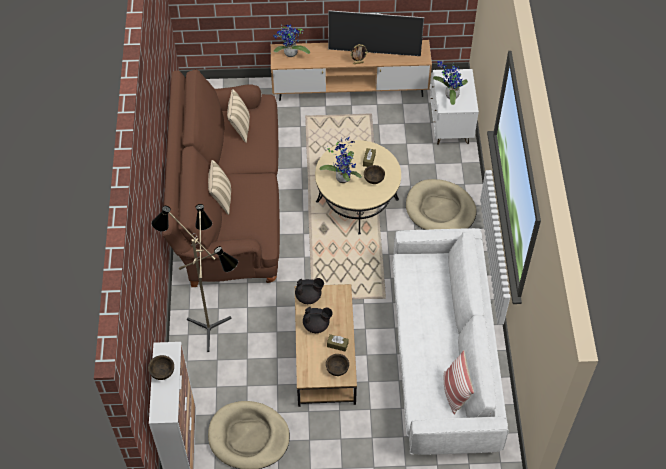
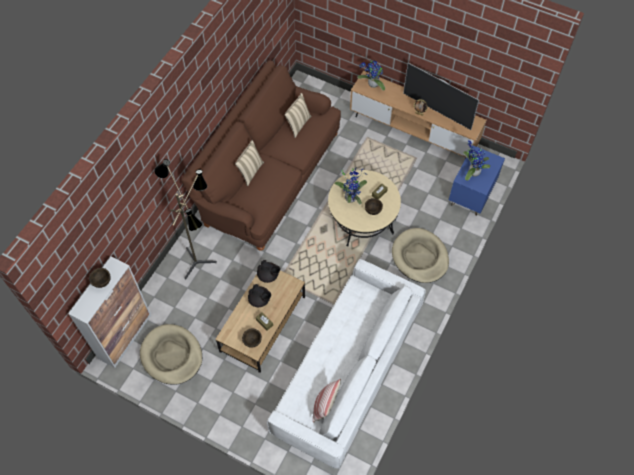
camera: 30 degrees right, 5 degrees up
white nightstand [430,69,479,145] -> blue nightstand [449,145,505,216]

